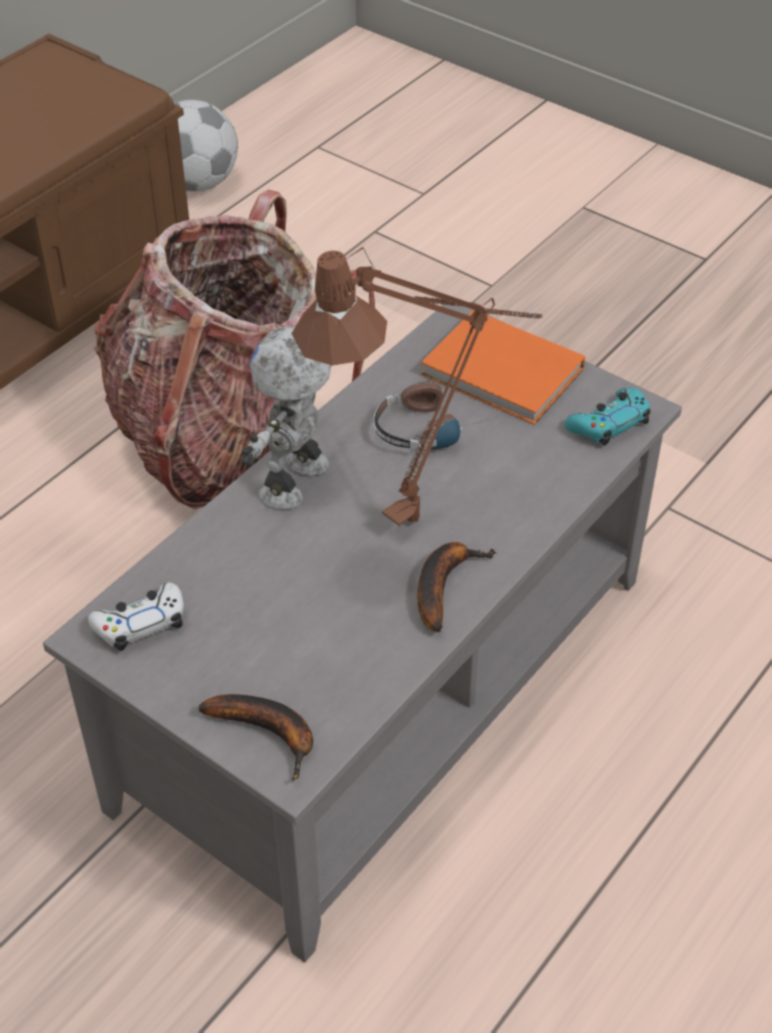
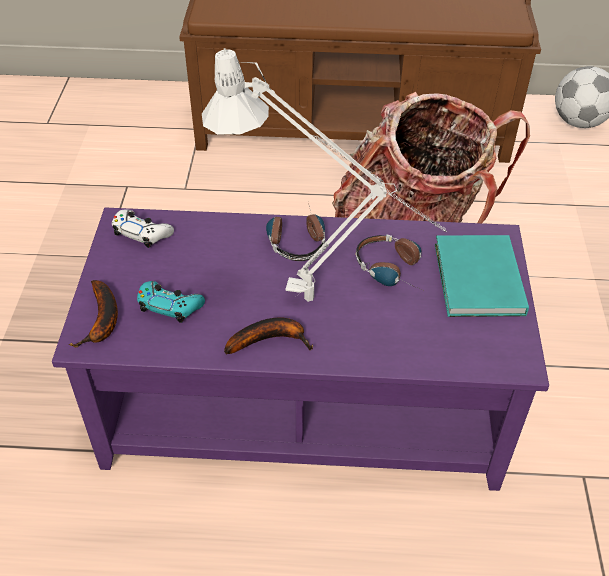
camera: 55 degrees right, 0 degrees up
grey coffee table [43,304,682,962] -> purple coffee table [52,207,549,491]
toy robot [242,327,332,509] -> headphones [266,203,326,261]
brown table lamp [291,247,542,526] -> grey table lamp [202,48,447,302]
orange book [421,310,585,425] -> turquoise book [435,235,529,317]
turquoise game controller [565,388,651,446] -> turquoise game controller moved to [137,281,205,323]

